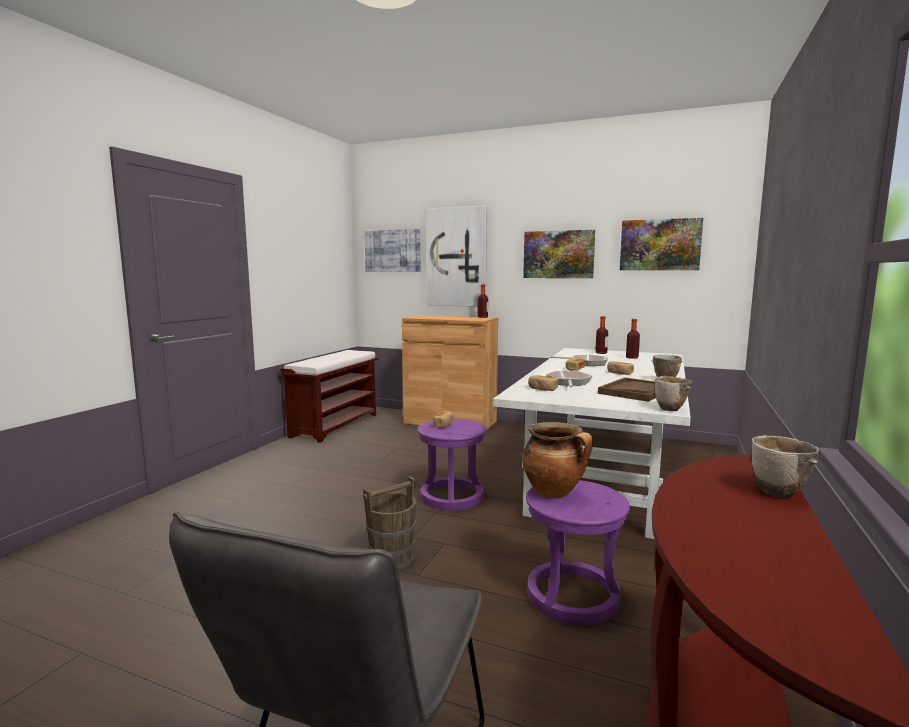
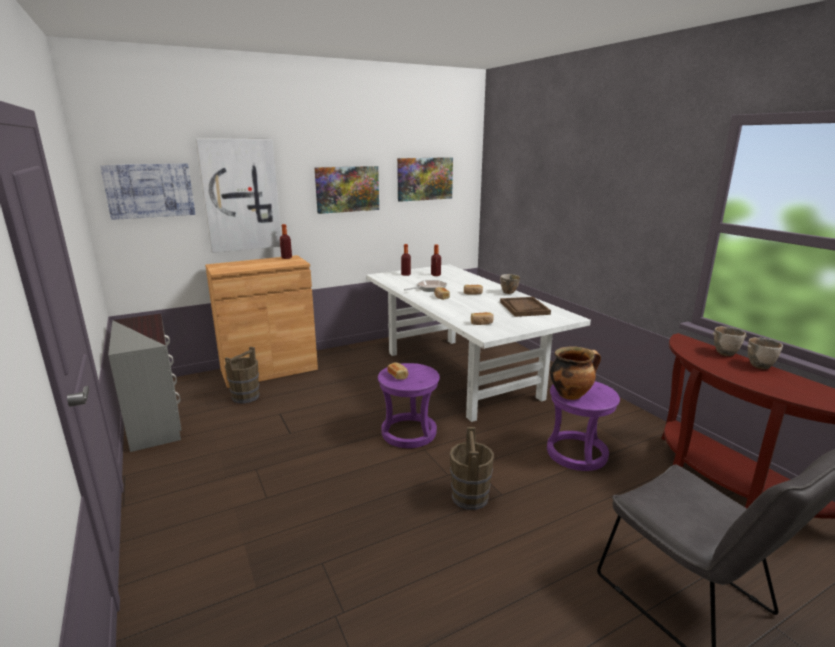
camera: 50 degrees left, 10 degrees up
brown bench [280,350,378,443] -> grey dresser [108,314,182,452]
frying pan [546,371,592,387] -> none
bowl [655,376,692,411] -> bowl moved to [747,337,783,369]
none -> brown bucket [225,346,259,403]

